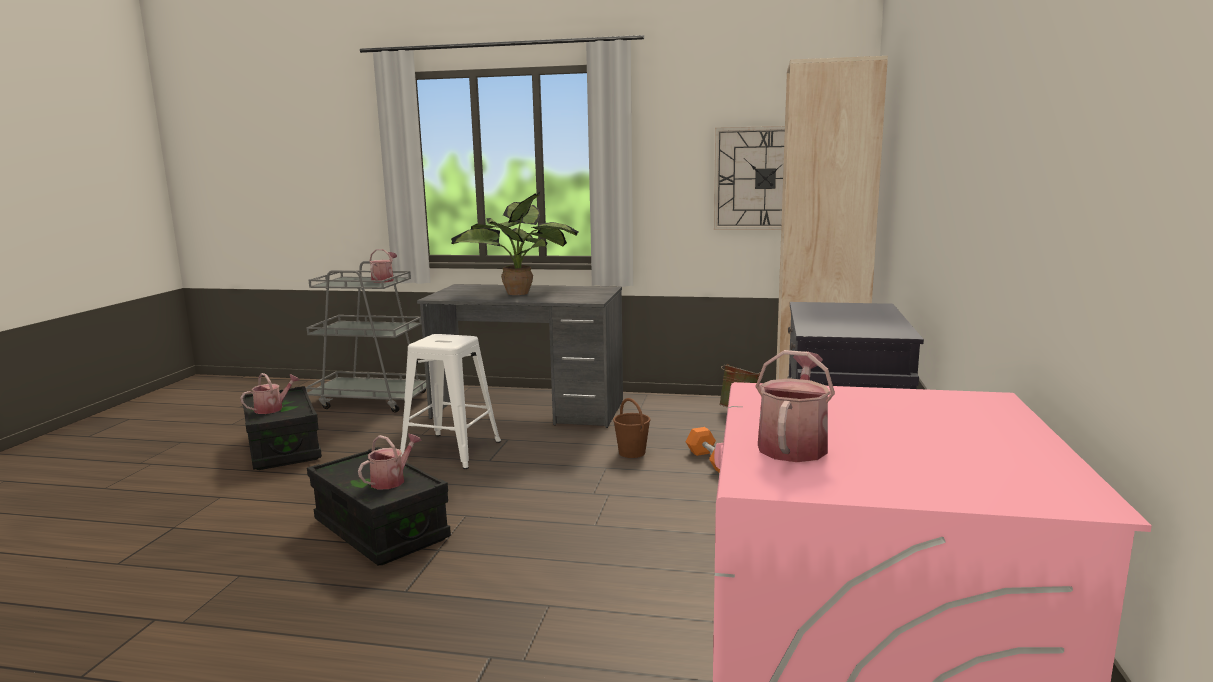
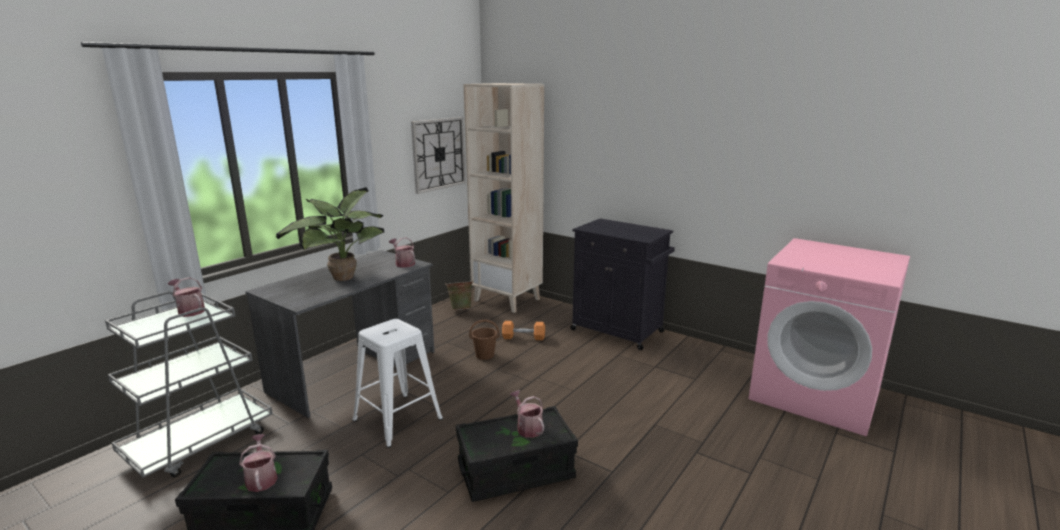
camera: 65 degrees left, 5 degrees up
watering can [755,350,835,462] -> watering can moved to [389,237,415,268]

